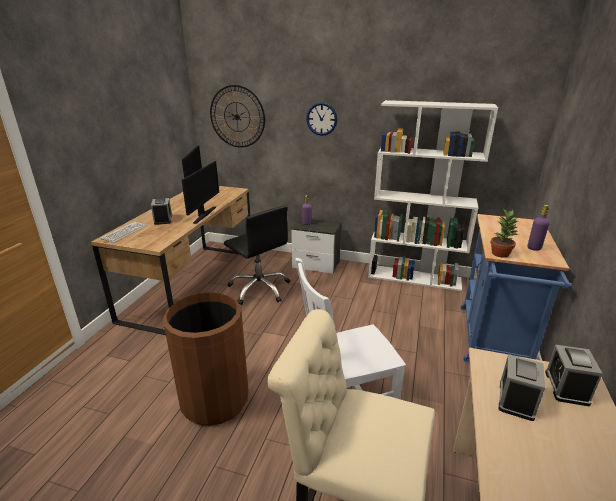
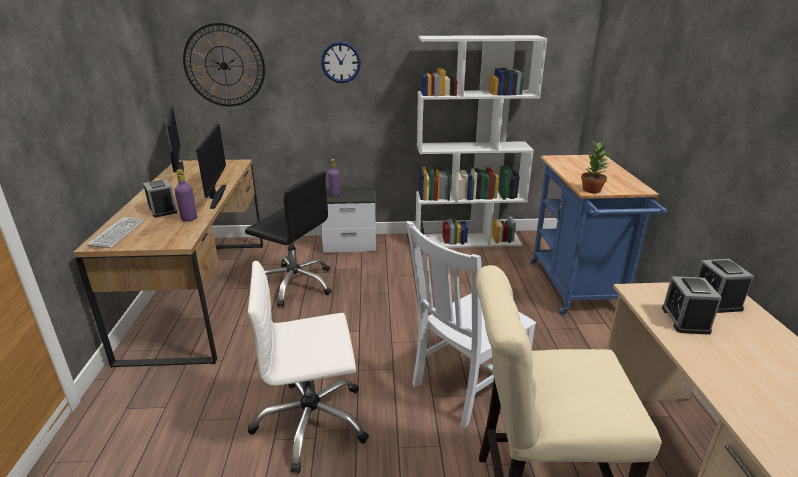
camera: 20 degrees left, 0 degrees up
brown trash can [163,292,249,426] -> white office chair [248,261,369,473]
purple bottle [528,205,550,251] -> purple bottle moved to [174,169,197,222]

